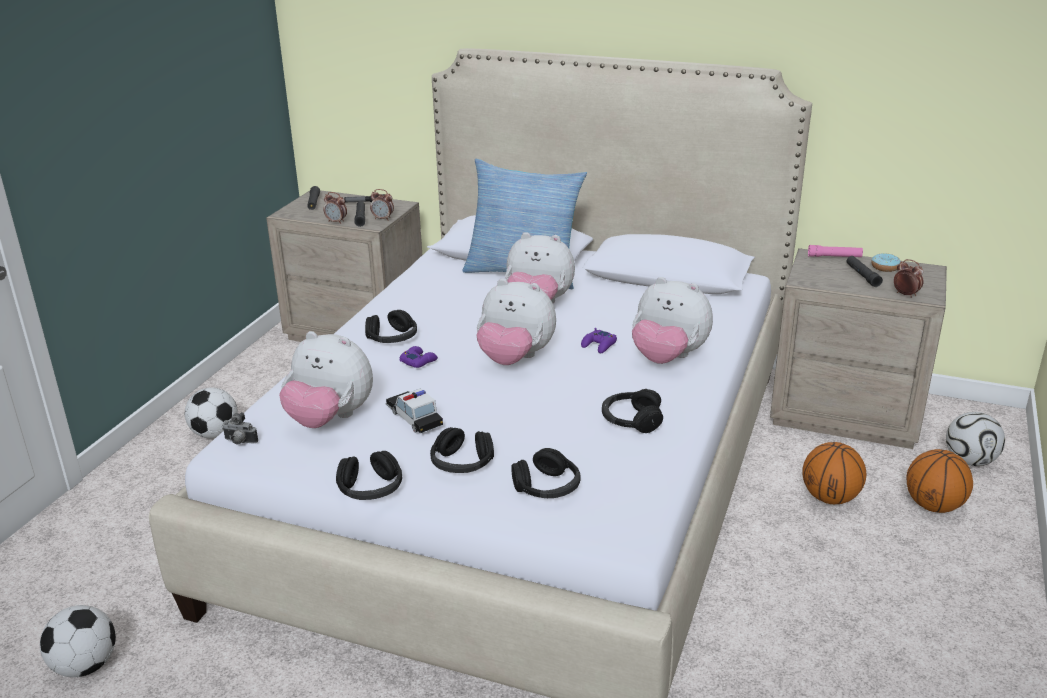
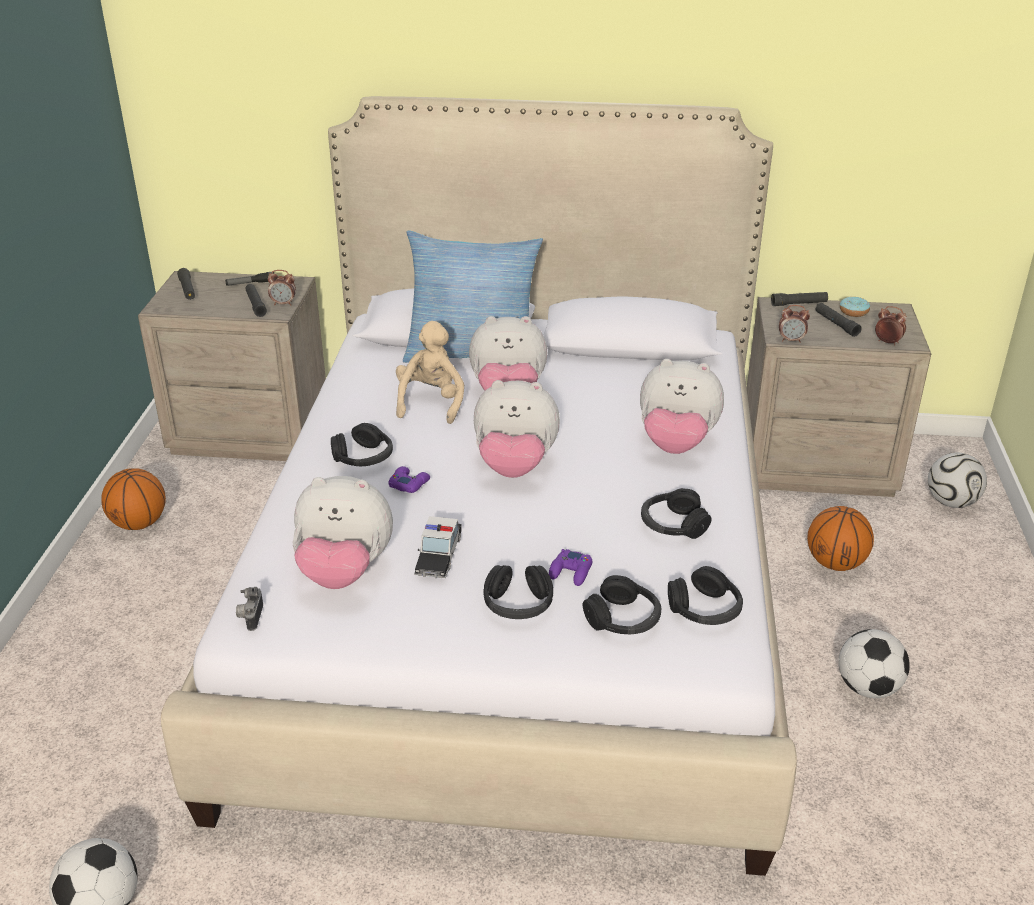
camera: 15 degrees left, 5 degrees up
football [185,387,238,438] -> football moved to [838,629,910,698]
camera [222,412,258,445] -> camera turned 90 degrees clockwise [236,587,263,631]
alarm clock [323,192,347,224] -> alarm clock moved to [779,305,810,343]
black headphones [336,451,402,500] -> black headphones moved to [668,566,743,625]
toy car [386,388,443,433] -> toy car turned 120 degrees counterclockwise [414,516,462,578]
purple game controller [581,328,617,353] -> purple game controller moved to [549,549,592,586]
pink flashlight [808,245,863,257] -> black flashlight [771,292,828,306]
basketball [906,449,973,513] -> basketball moved to [101,468,166,530]
none -> beige plush toy [396,321,464,424]

